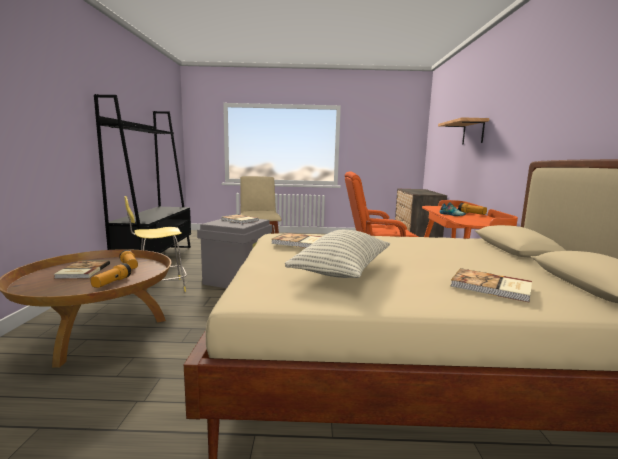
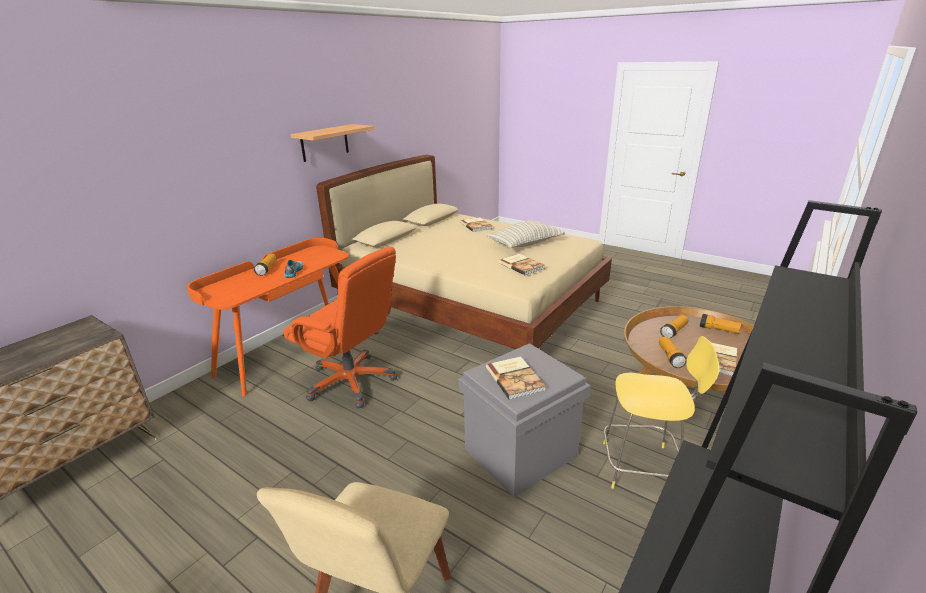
camera: 145 degrees left, 15 degrees up
shelf [438,117,489,145] -> shelf moved to [290,124,375,162]
none -> flashlight [700,314,741,334]

